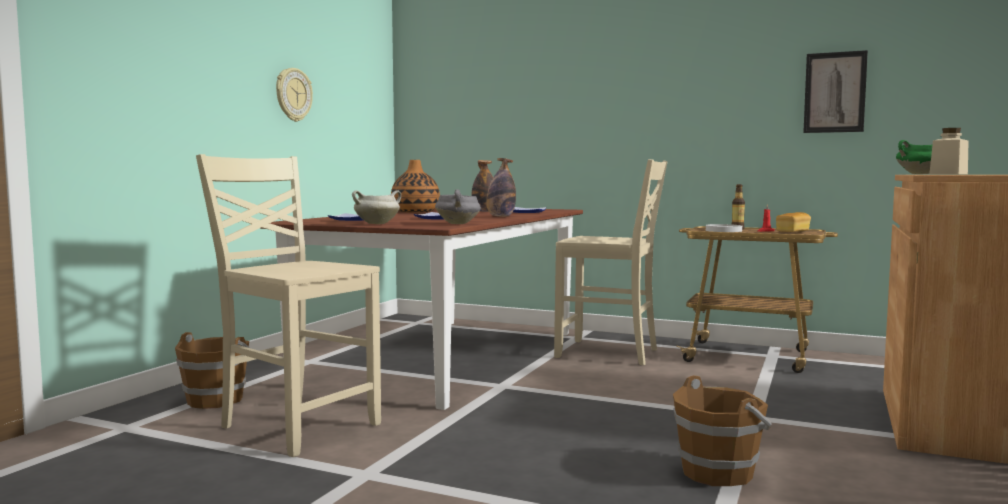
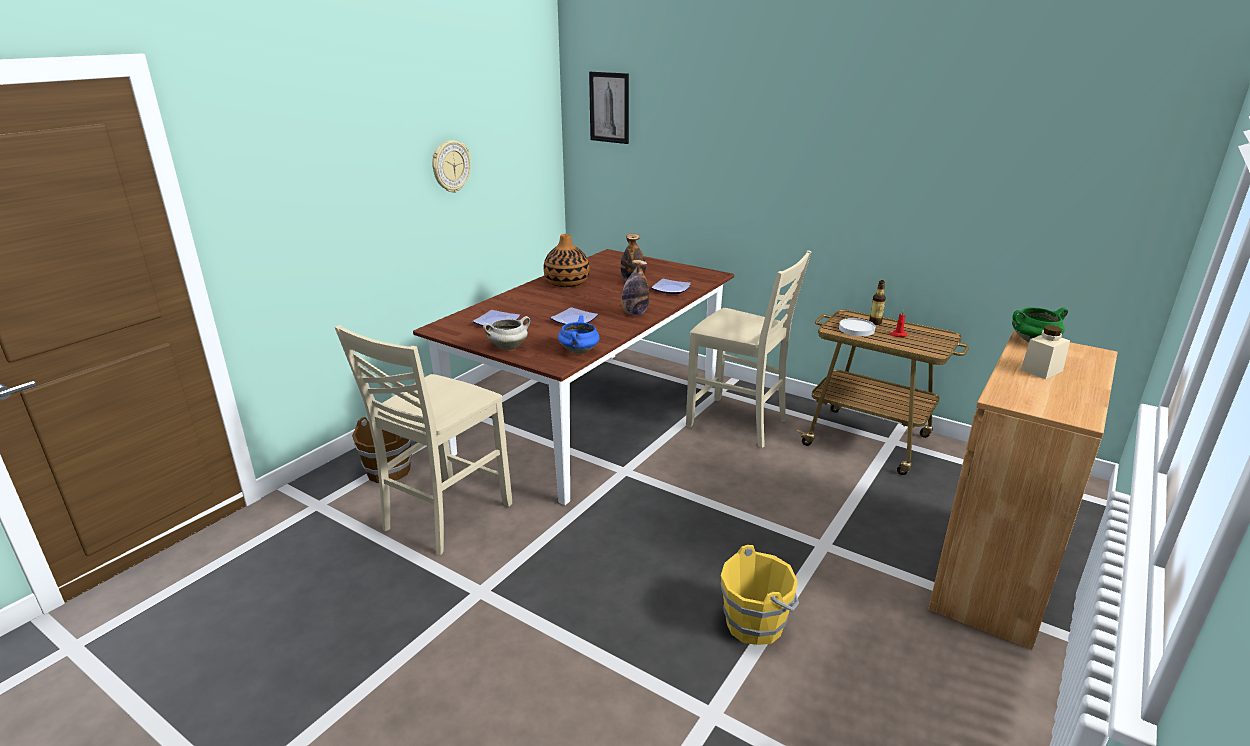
camera: 10 degrees right, 20 degrees up
beige chair [196,154,381,457] -> beige chair turned 105 degrees counterclockwise [335,325,512,556]
grey cooking pot [435,190,481,224] -> blue cooking pot [558,315,600,354]
brown bucket [673,375,772,486] -> yellow bucket [720,545,799,645]
bread [776,212,811,232] -> none
picture [803,50,868,133] -> picture moved to [589,72,629,144]

